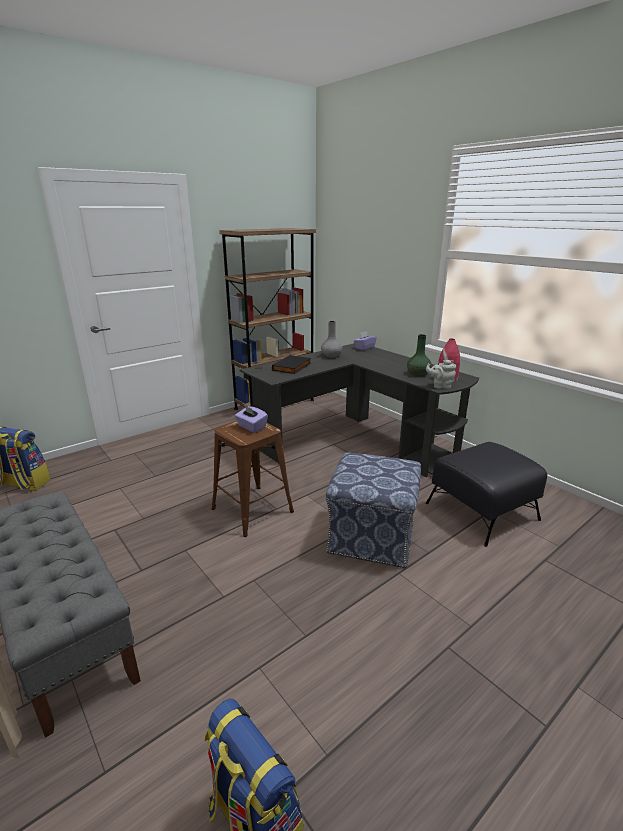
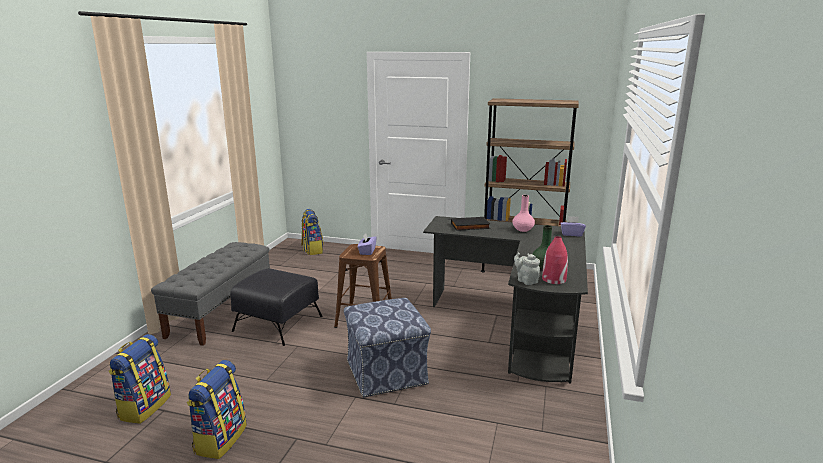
camera: 55 degrees right, 5 degrees down
grey vase [321,321,343,358] -> pink vase [512,195,535,232]
black ottoman [426,442,547,547] -> black ottoman moved to [230,268,323,346]
none -> backpack [187,360,247,459]

